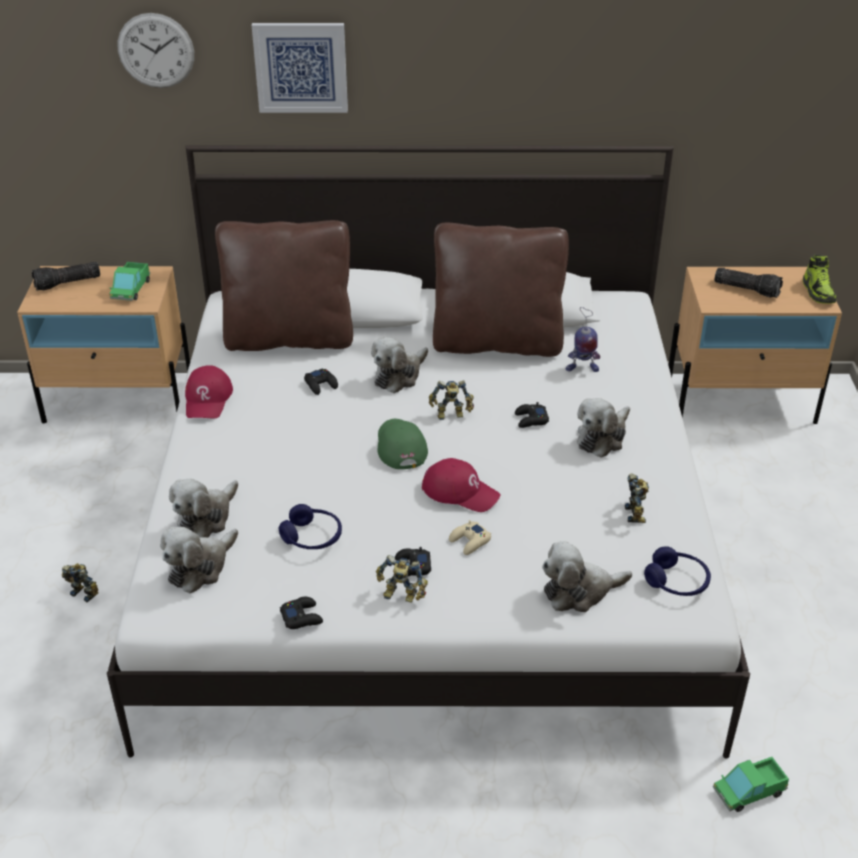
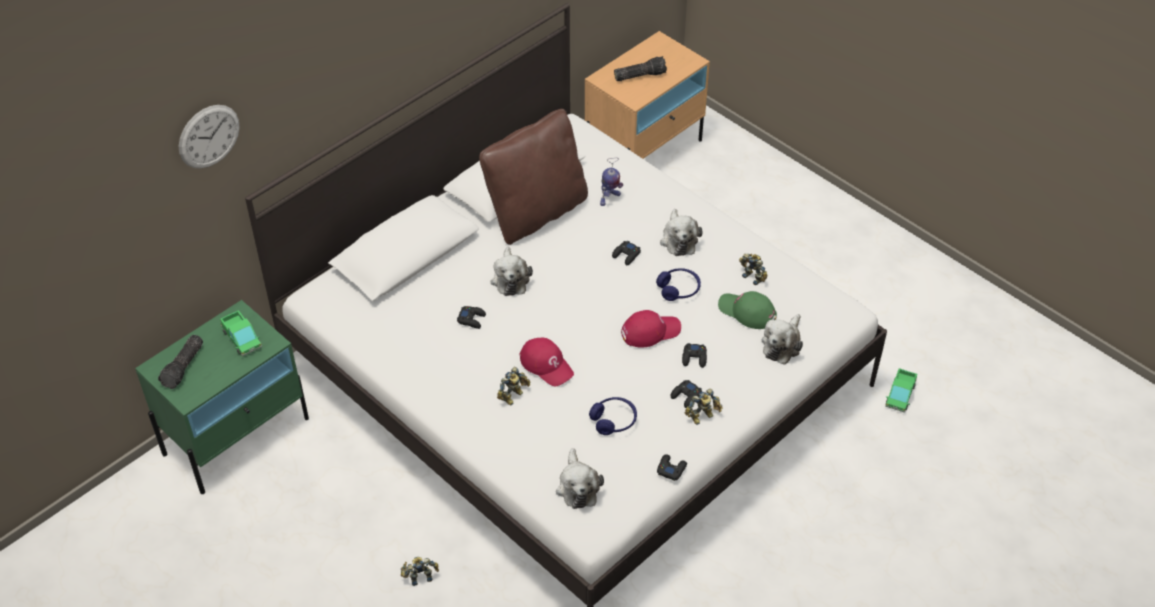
camera: 45 degrees left, 10 degrees up
beige nightstand [17,266,190,423] -> green nightstand [135,300,309,494]
plush toy [169,479,238,538] -> none
red cap [185,365,233,419] -> red cap moved to [519,338,574,386]
brown pillow [215,220,353,351] -> none
picture [252,23,348,113] -> none
green cap [378,419,428,469] -> green cap moved to [718,291,777,329]
toy robot [429,380,474,420] -> toy robot moved to [497,367,530,405]
beige game controller [449,520,491,555] -> black game controller [682,343,707,368]
blue headphones [644,546,711,596] -> blue headphones moved to [656,268,701,301]
shoe [803,254,837,304] -> none

